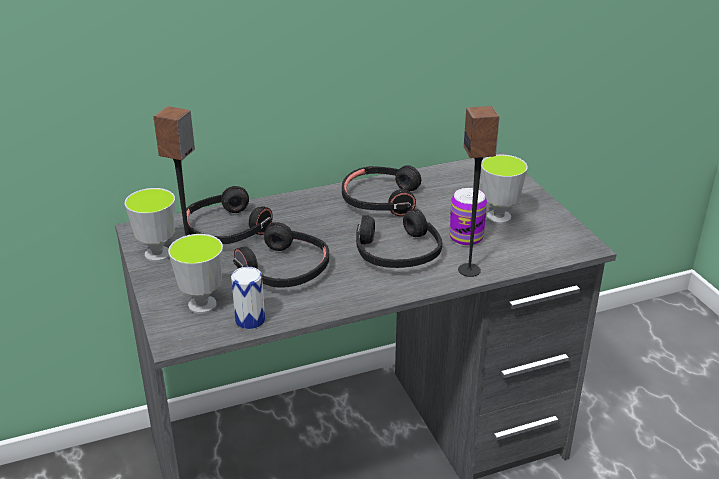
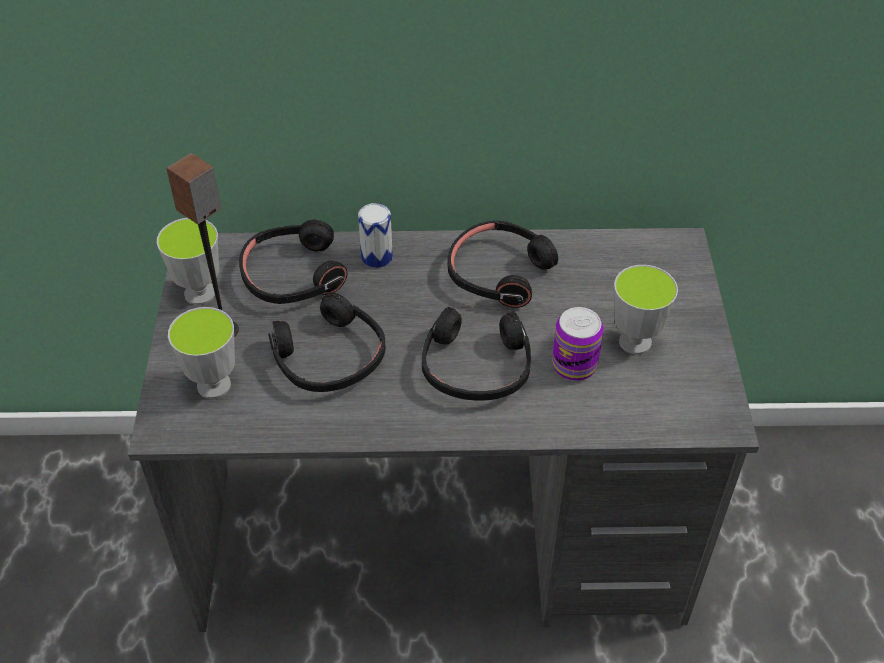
camera: 20 degrees right, 15 degrees up
can [231,267,265,329] -> can moved to [358,203,393,268]
speaker [458,106,500,277] -> none

